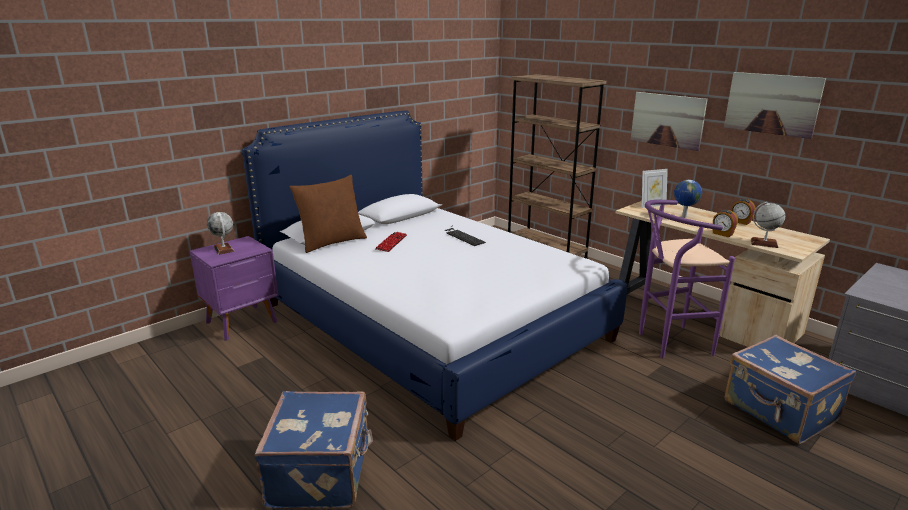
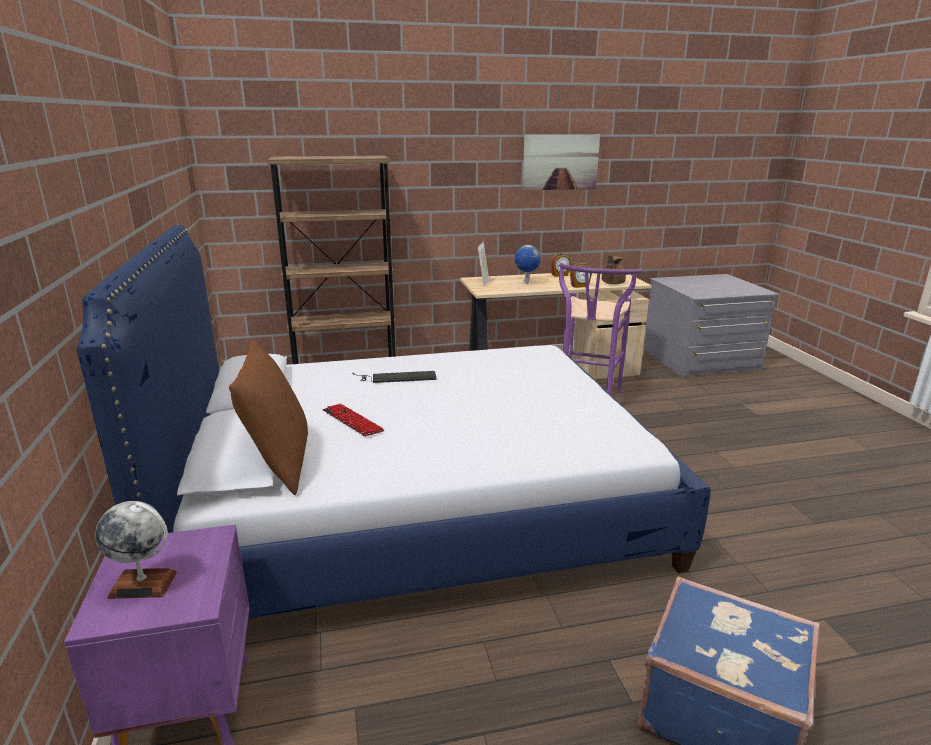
camera: 60 degrees left, 0 degrees up
picture [631,92,708,151] -> none
blue suitcase [724,335,856,444] -> none
globe [751,202,785,248] -> brown teapot [602,255,626,284]

